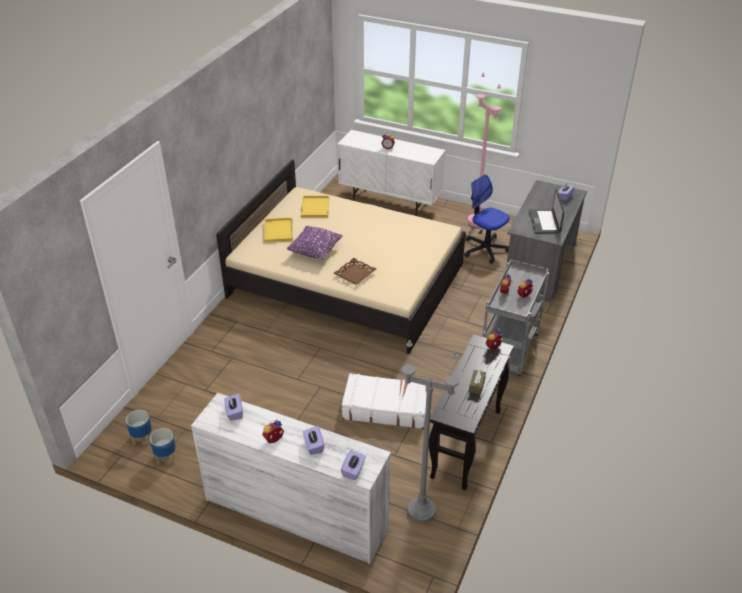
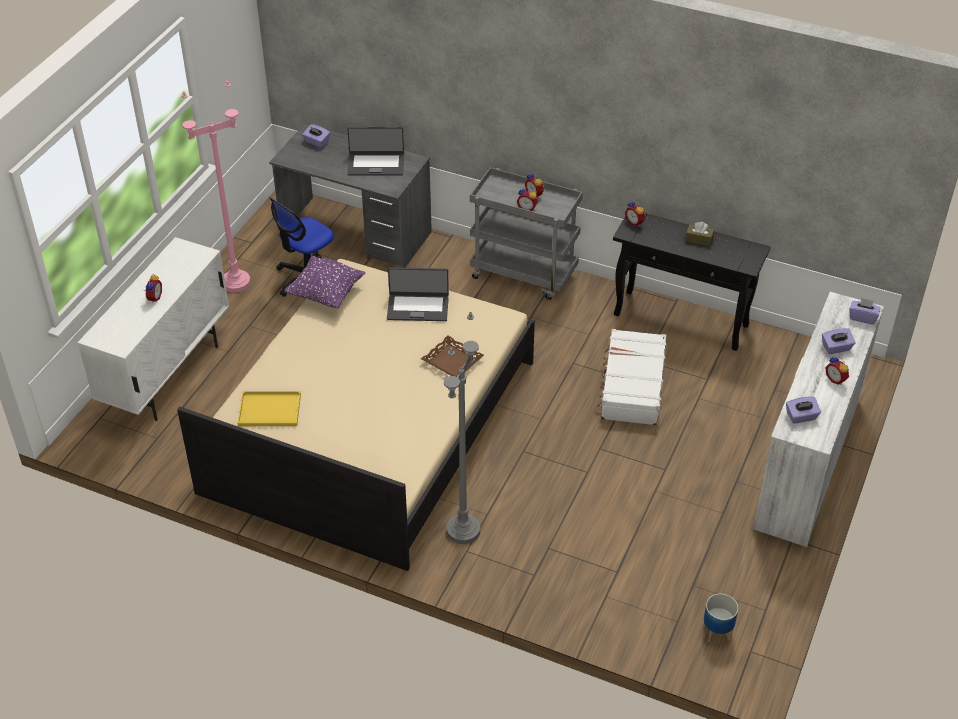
camera: 90 degrees left, 5 degrees up
planter [150,428,176,465] -> none
yellow tray [264,218,293,242] -> none
purple pillow [287,226,343,260] -> purple pillow moved to [284,256,366,308]
grey floor lamp [402,340,459,523] -> grey floor lamp moved to [444,312,480,544]
none -> laptop [387,267,449,321]

